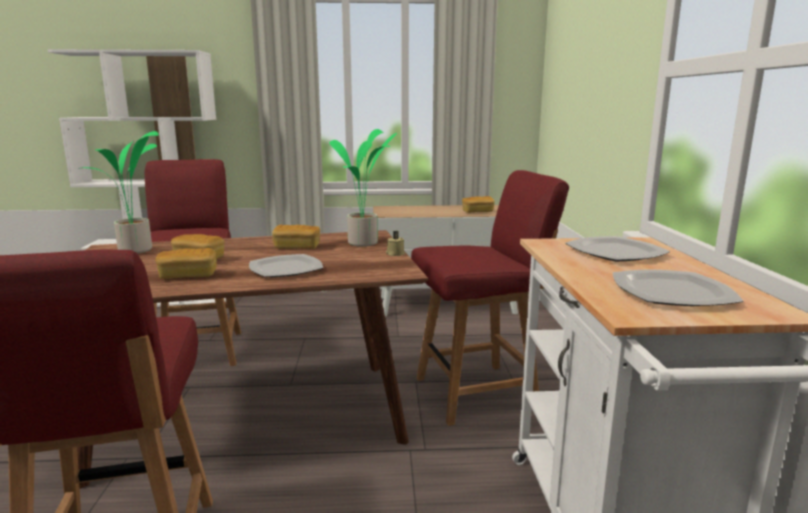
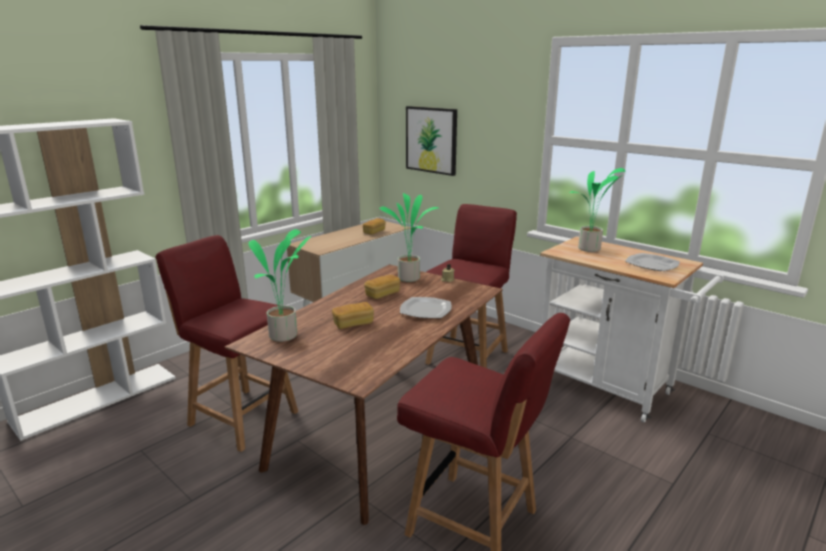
camera: 45 degrees left, 5 degrees up
bread [155,248,217,279] -> none
plate [565,236,670,261] -> potted plant [569,168,626,252]
none -> picture [406,106,457,176]

